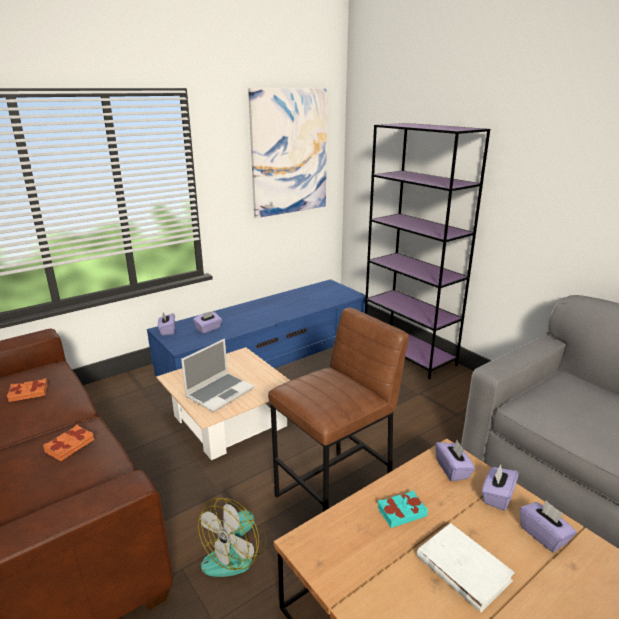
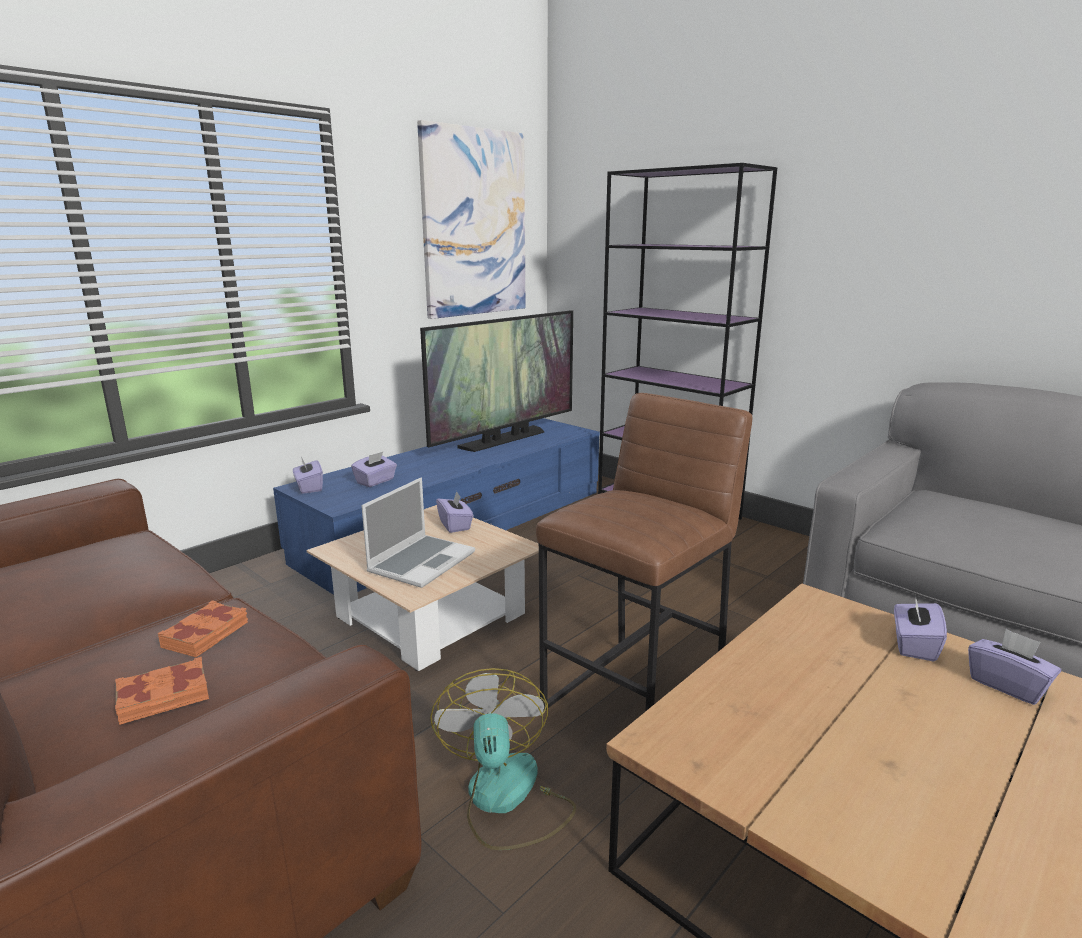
camera: 10 degrees left, 5 degrees down
orange book [7,378,47,402] -> orange book moved to [115,657,209,725]
fan [198,498,267,577] -> fan turned 150 degrees clockwise [430,668,576,850]
turquoise book [378,490,428,528] -> none
white book [417,523,515,612] -> none
purple tissue box [435,440,475,481] -> purple tissue box moved to [436,491,473,533]
none -> television [420,310,573,452]

